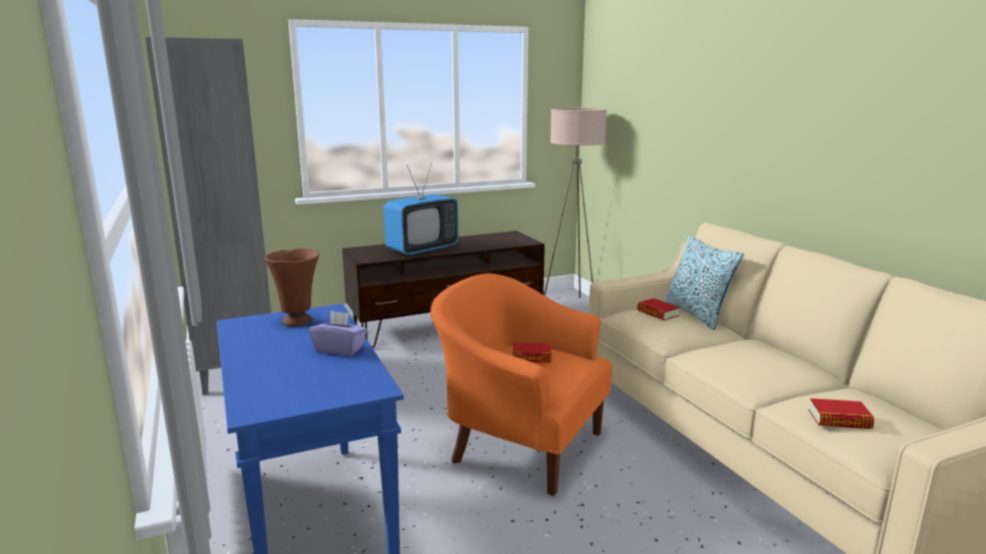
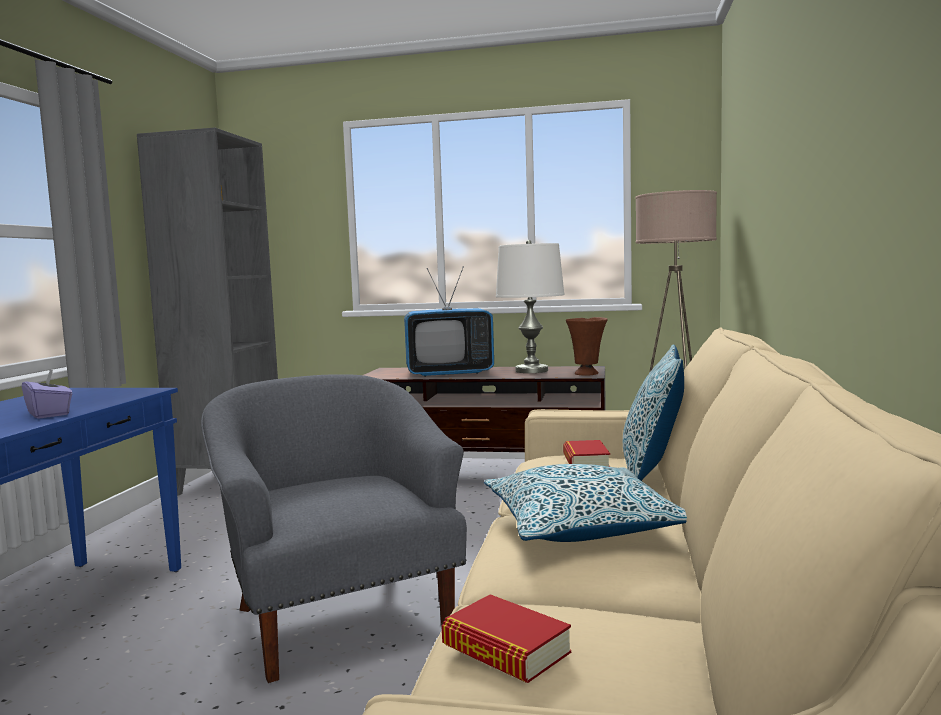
camera: 35 degrees right, 10 degrees down
brown vase [264,248,319,326] -> brown vase moved to [566,317,608,375]
orange armchair [430,273,612,496] -> grey armchair [201,374,467,683]
book [513,343,551,363] -> none
none -> pillow [484,464,687,542]
none -> white table lamp [496,240,565,373]

